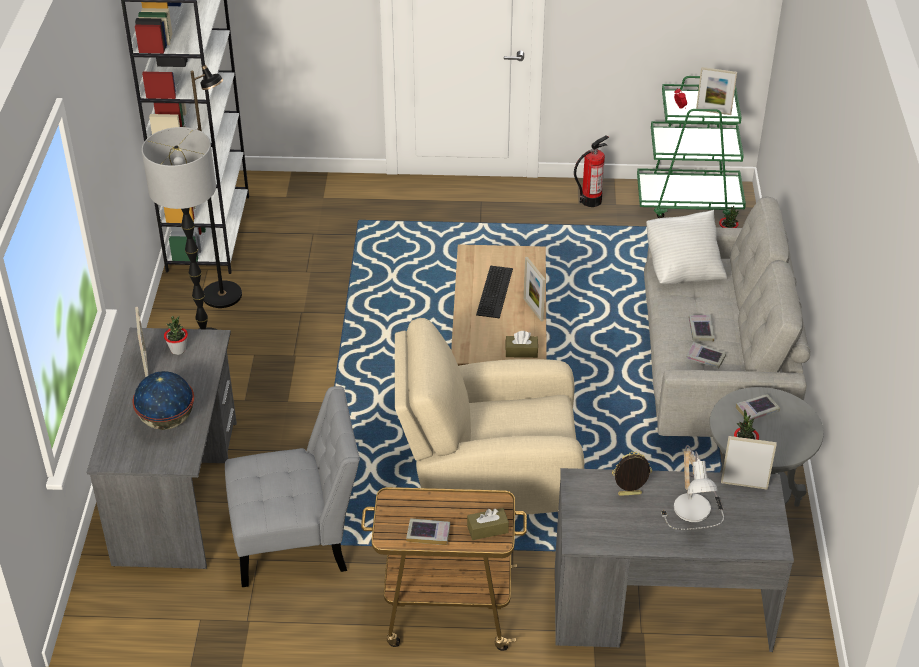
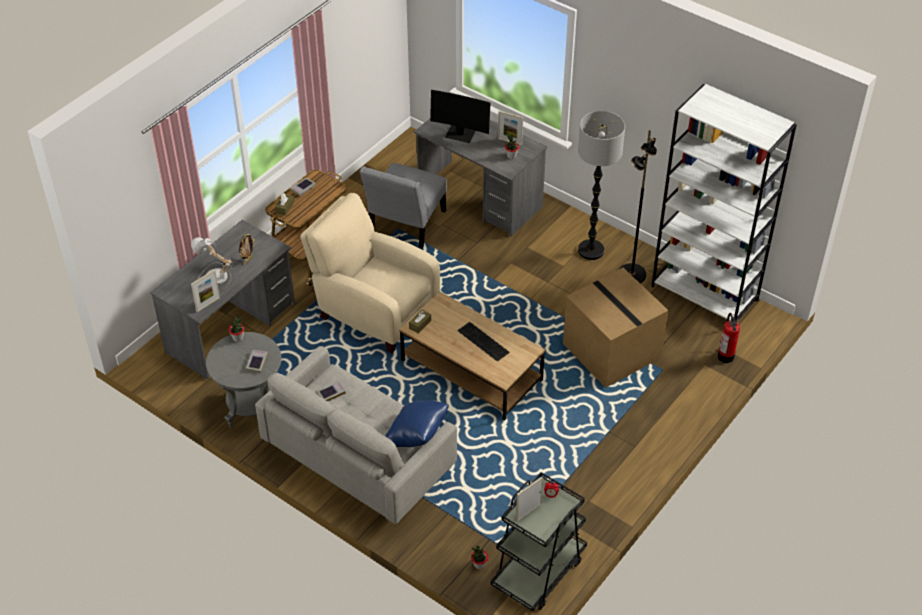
camera: 125 degrees right, 5 degrees up
globe [133,371,194,430] -> monitor [430,90,491,143]
beige armchair [395,318,584,515] -> beige armchair turned 90 degrees counterclockwise [300,193,440,353]
picture frame [524,257,545,322] -> none
fire extinguisher [574,135,609,207] -> fire extinguisher moved to [718,313,740,363]
green cart [637,76,746,218] -> black cart [491,472,587,612]
white pillow [646,210,727,284] -> blue pillow [385,400,448,447]
book [689,314,714,342] -> none
none -> cardboard box [563,268,669,388]

